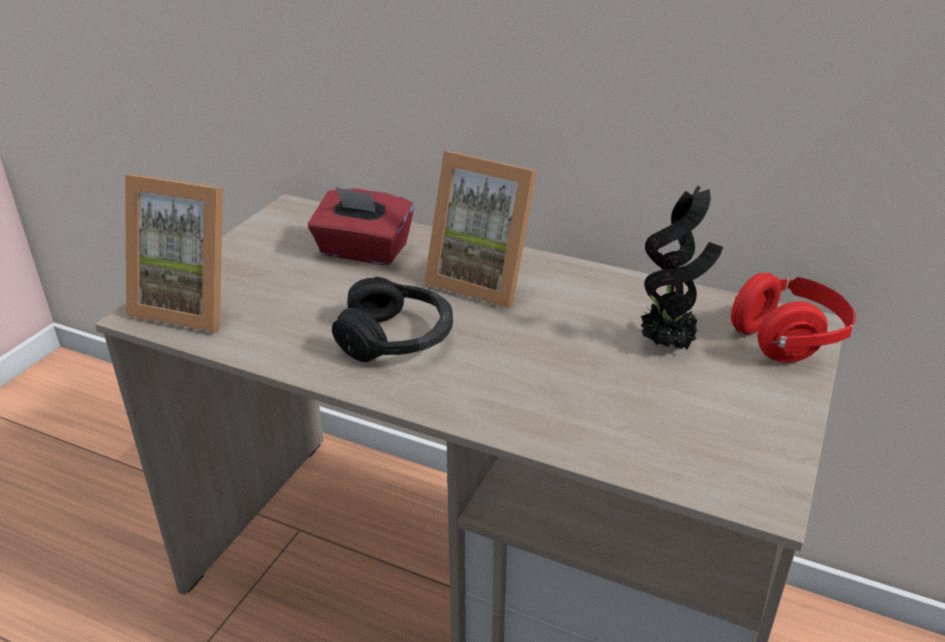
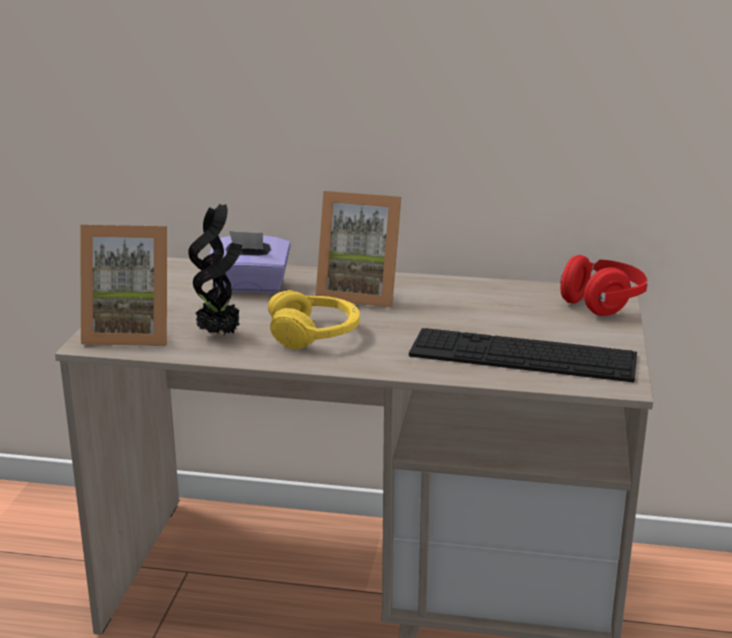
camera: 15 degrees left, 10 degrees down
red tissue box [308,187,414,265] -> purple tissue box [209,231,291,293]
black headphones [332,277,453,362] -> yellow headphones [268,290,360,349]
potted plant [641,186,723,350] -> potted plant moved to [188,204,242,336]
none -> keyboard [409,328,637,383]

